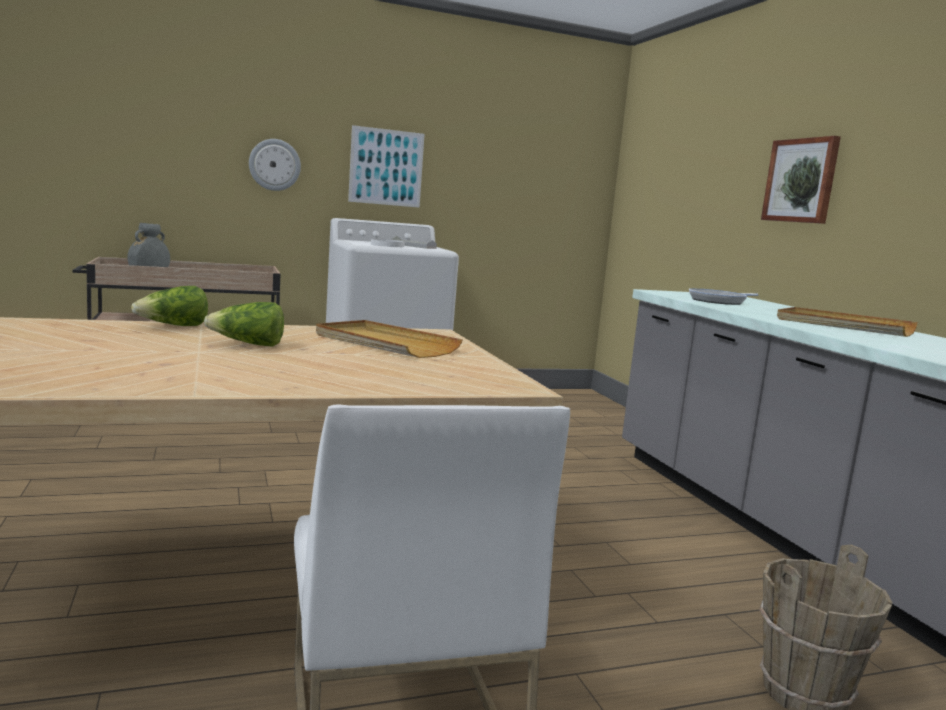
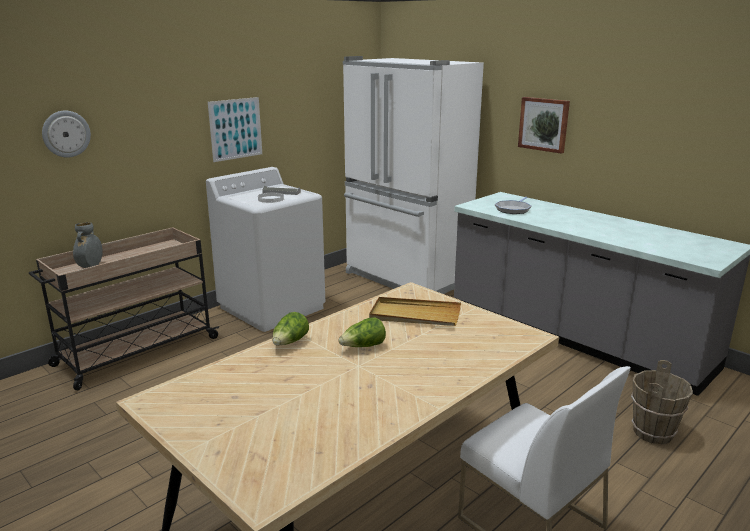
camera: 25 degrees left, 10 degrees up
wall clock [249,139,301,191] -> wall clock moved to [42,111,91,158]
beige tray [777,307,918,337] -> none
none -> white fridge [343,56,484,294]

